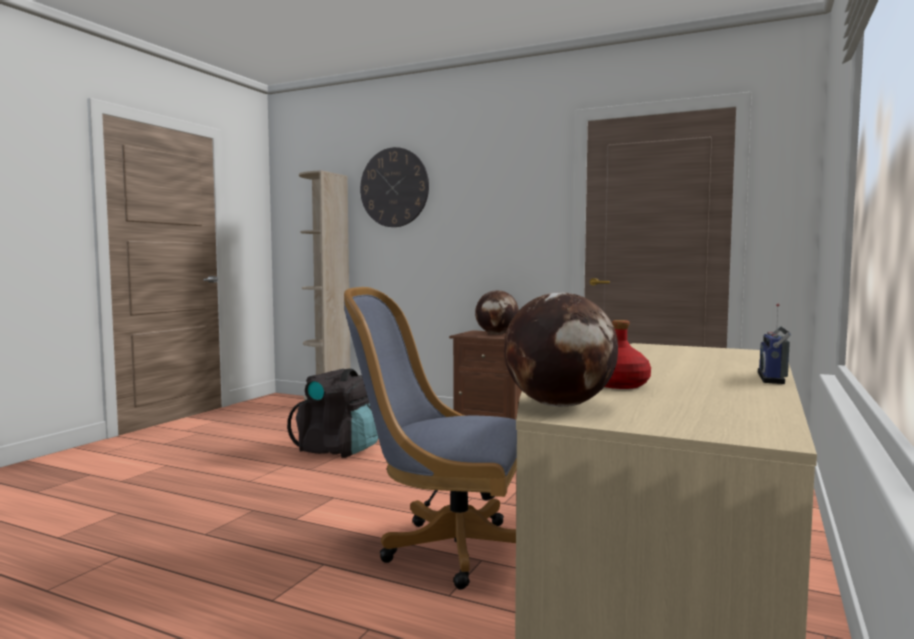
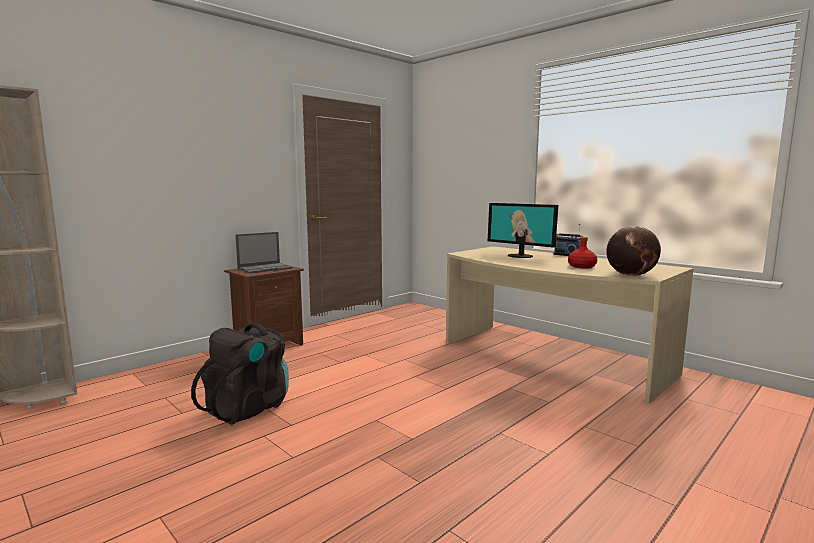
camera: 70 degrees left, 5 degrees up
blue office chair [344,287,517,590] -> none
wall clock [360,147,429,227] -> none
globe [475,290,519,334] -> laptop [236,232,293,273]
none -> monitor [488,203,558,258]

